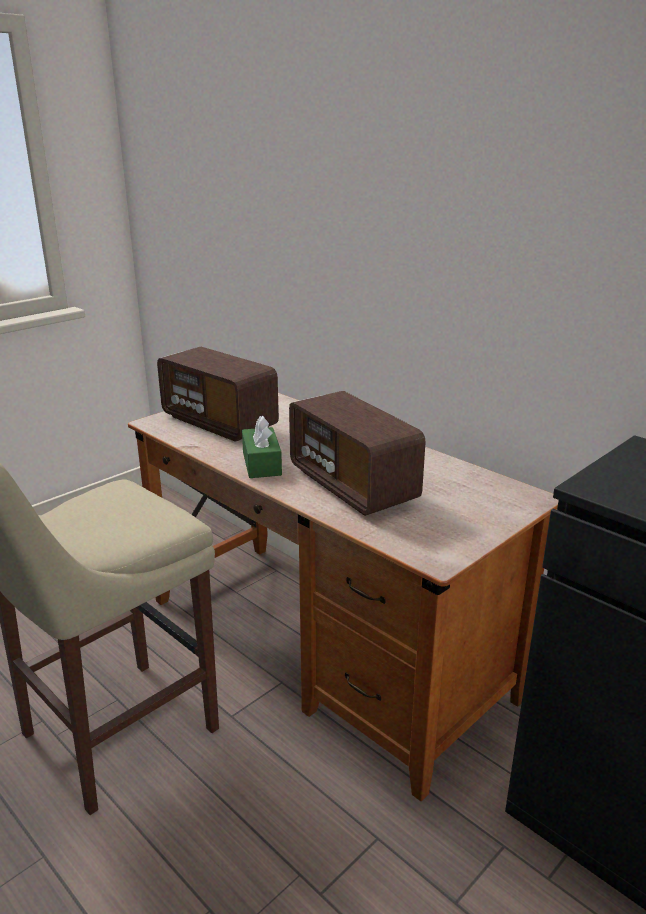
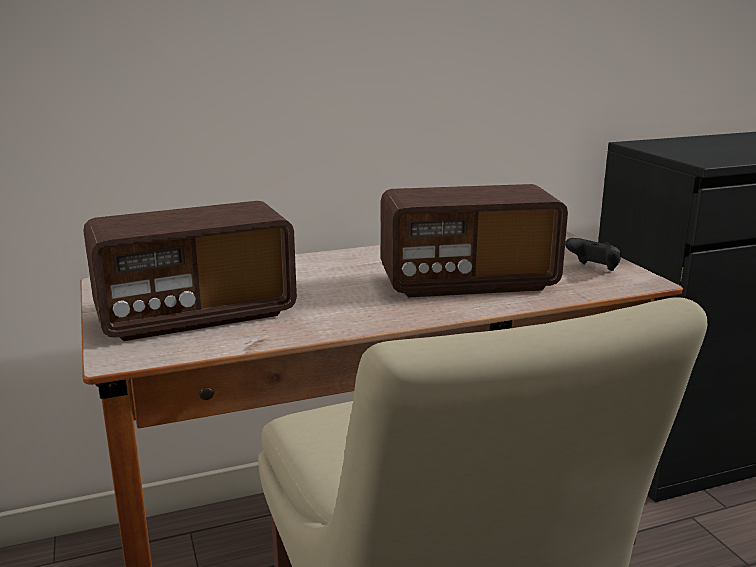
camera: 65 degrees left, 5 degrees down
green tissue box [242,416,282,478] -> none
none -> black game controller [565,238,621,271]

